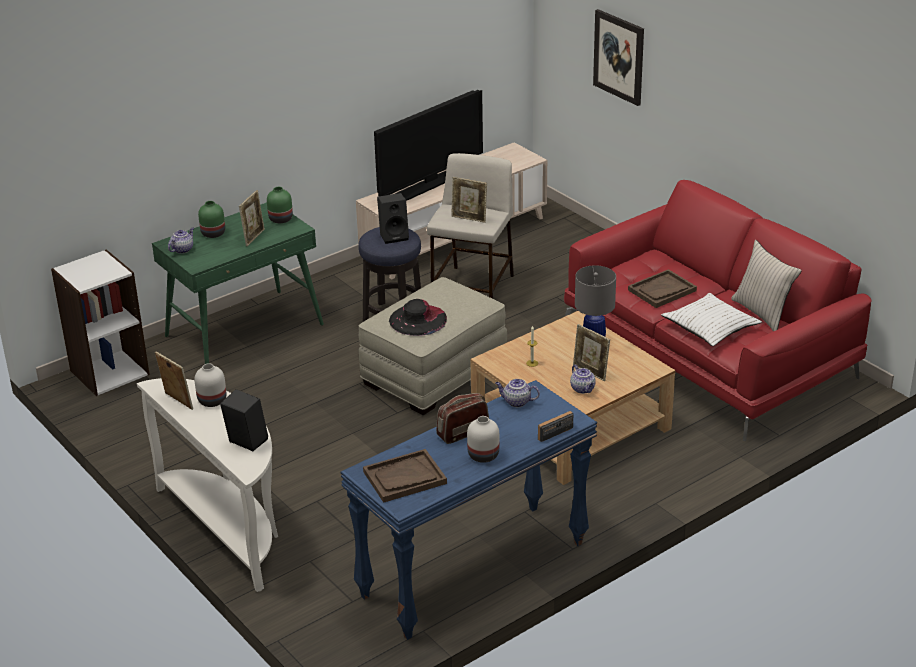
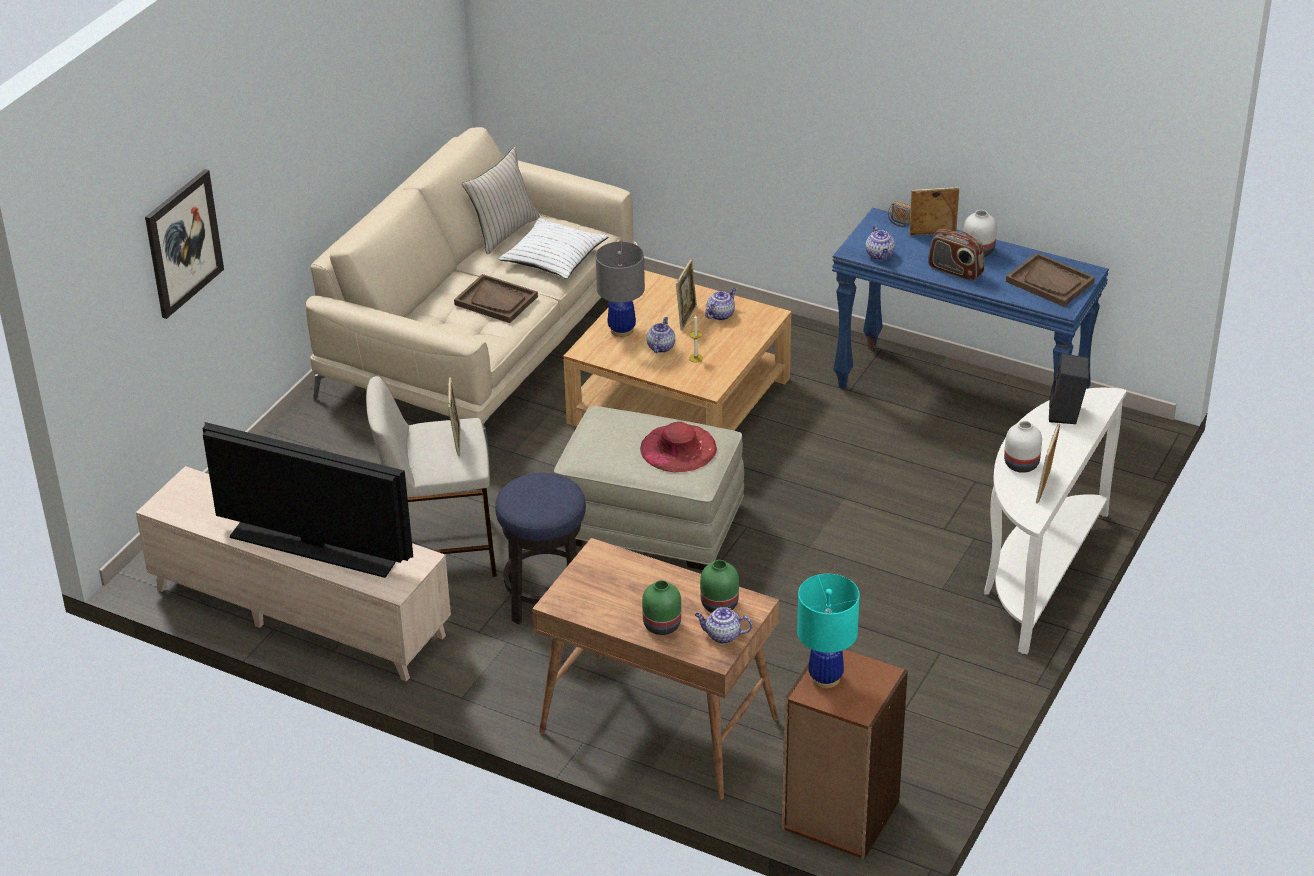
camera: 115 degrees left, 5 degrees up
white bookcase [51,249,150,396] -> brown bookcase [782,650,908,859]
green desk [152,202,324,364] -> brown desk [532,538,779,800]
picture frame [239,190,265,246] -> picture frame moved to [909,187,959,236]
green vase [267,187,293,223] -> green vase moved to [700,560,739,613]
black speaker [377,193,409,244] -> none
black hat [389,299,447,336] -> red hat [640,422,717,472]
red sofa [564,180,872,441] -> beige sofa [306,127,638,455]
none -> teapot [646,317,675,353]
none -> turquoise table lamp [797,574,860,689]

